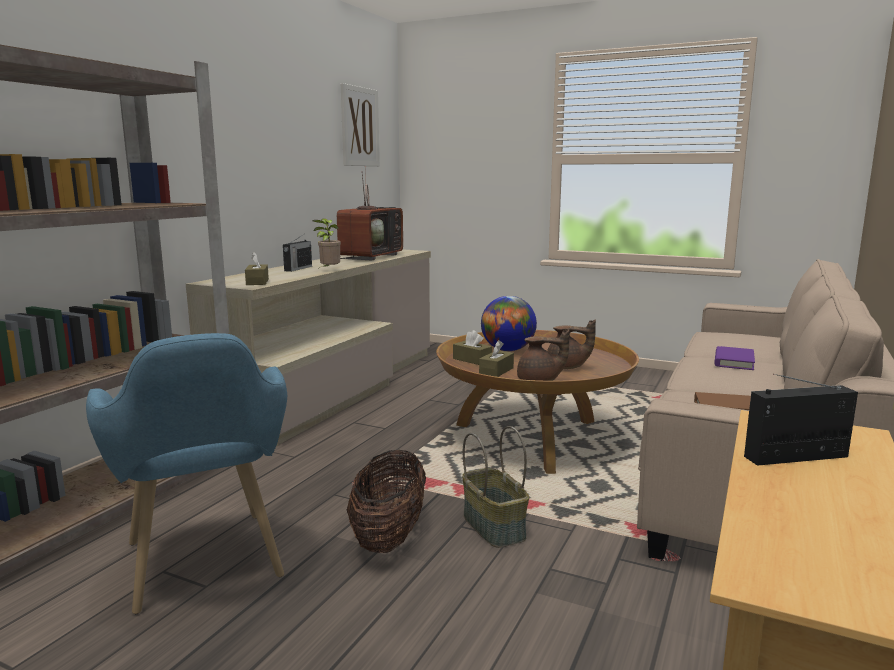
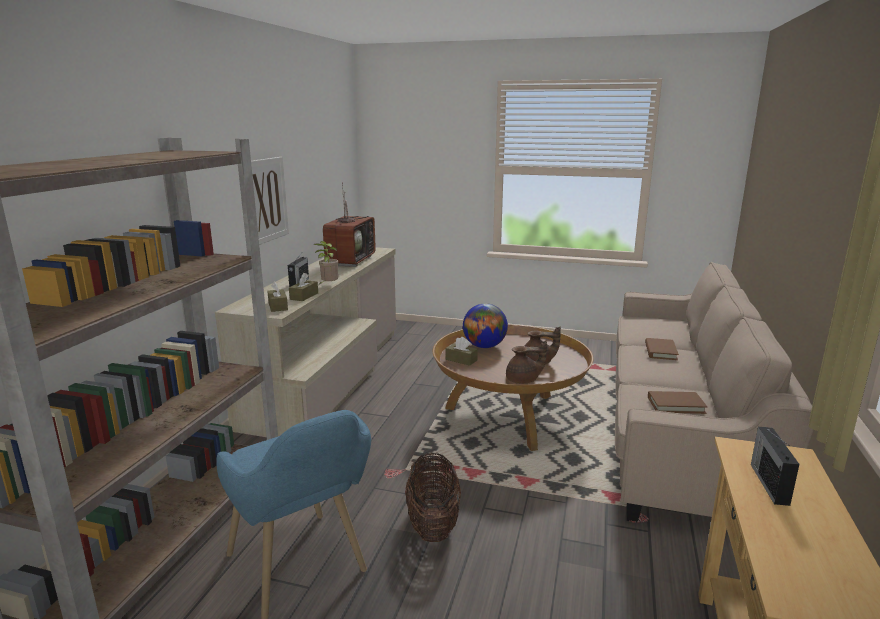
camera: 10 degrees left, 5 degrees up
picture [341,83,380,166] -> picture moved to [251,157,289,245]
basket [462,426,529,548] -> none
brown tissue box [479,340,514,377] -> brown tissue box moved to [289,273,318,301]
purple book [714,346,755,370] -> brown book [645,338,679,360]
radio [744,374,858,466] -> radio turned 60 degrees counterclockwise [751,427,799,506]

